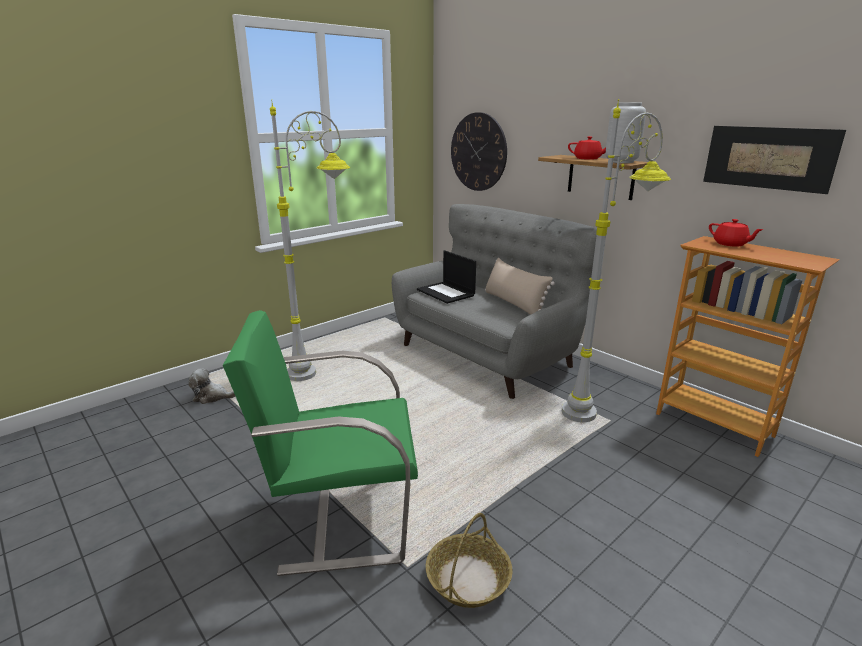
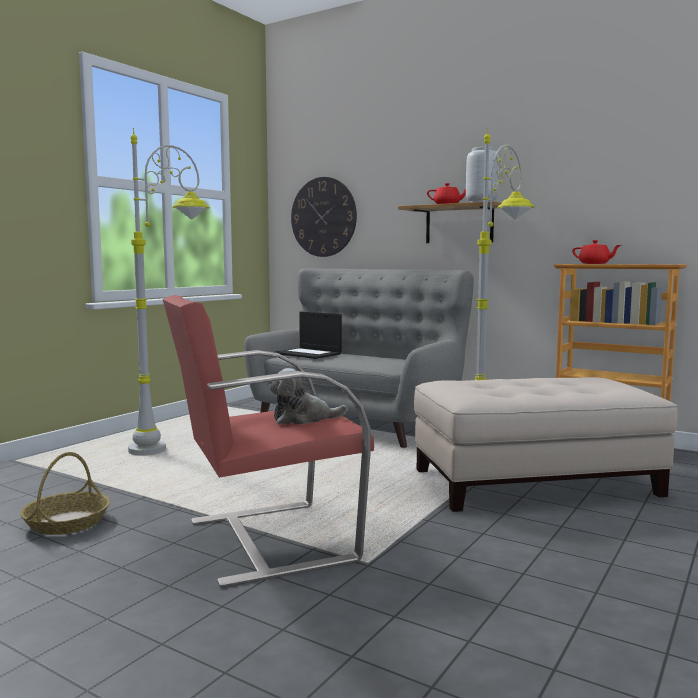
camera: 15 degrees left, 15 degrees down
plush toy [188,368,236,404] -> plush toy moved to [269,368,348,424]
green armchair [223,310,418,576] -> red armchair [163,295,374,588]
basket [426,513,513,608] -> basket moved to [20,452,110,535]
beige pillow [485,258,555,315] -> none
picture [703,126,846,194] -> none
none -> beige ottoman [414,377,678,512]

